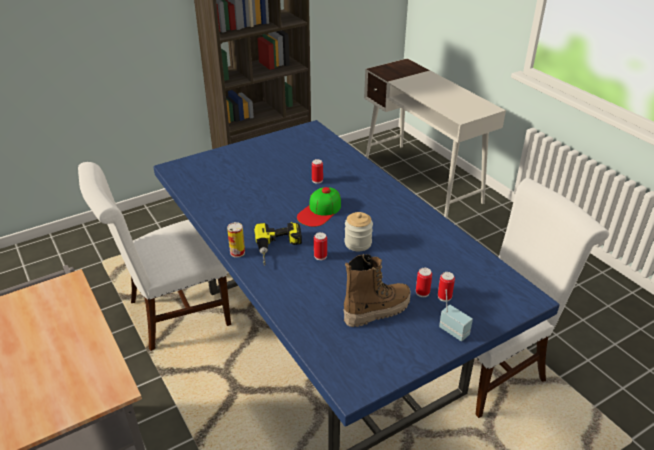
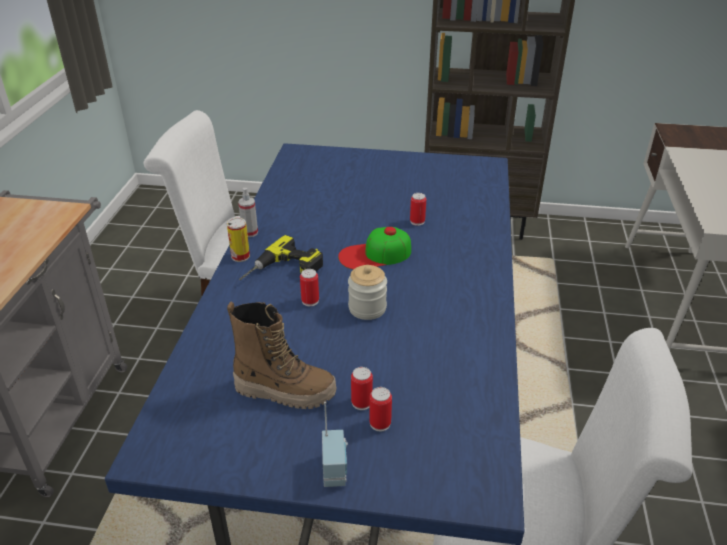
camera: 40 degrees right, 0 degrees up
none -> spray bottle [238,188,258,237]

